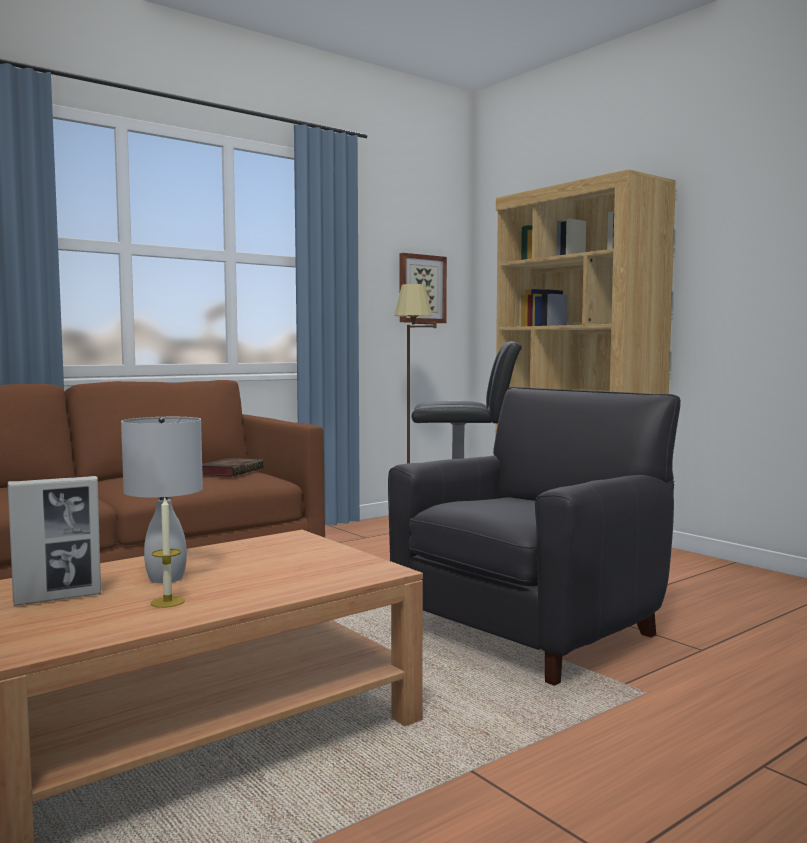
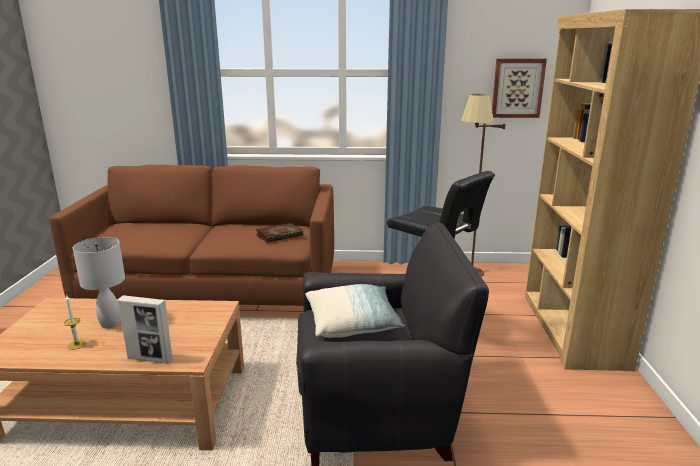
camera: 40 degrees right, 15 degrees up
picture frame [8,476,101,606] -> picture frame moved to [118,295,173,364]
none -> pillow [306,284,405,338]

